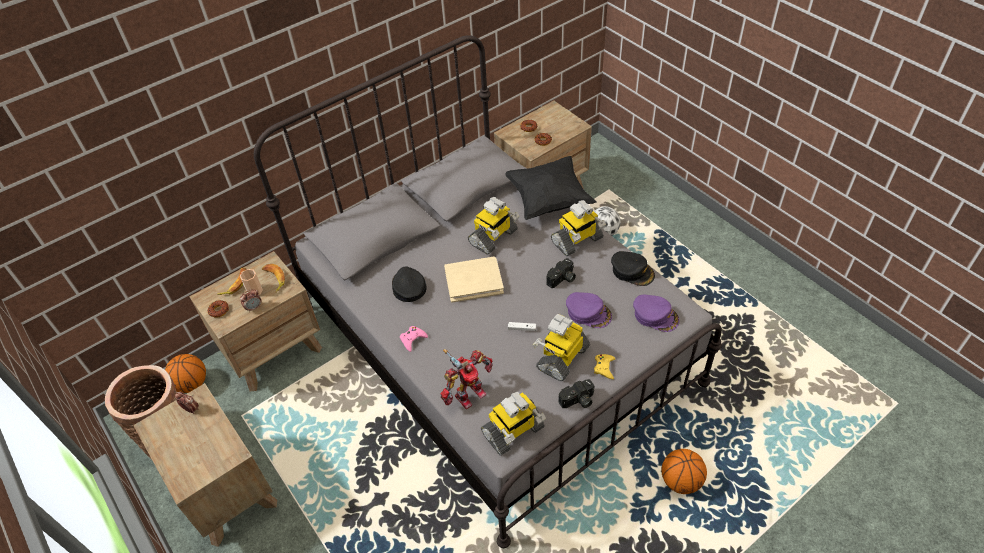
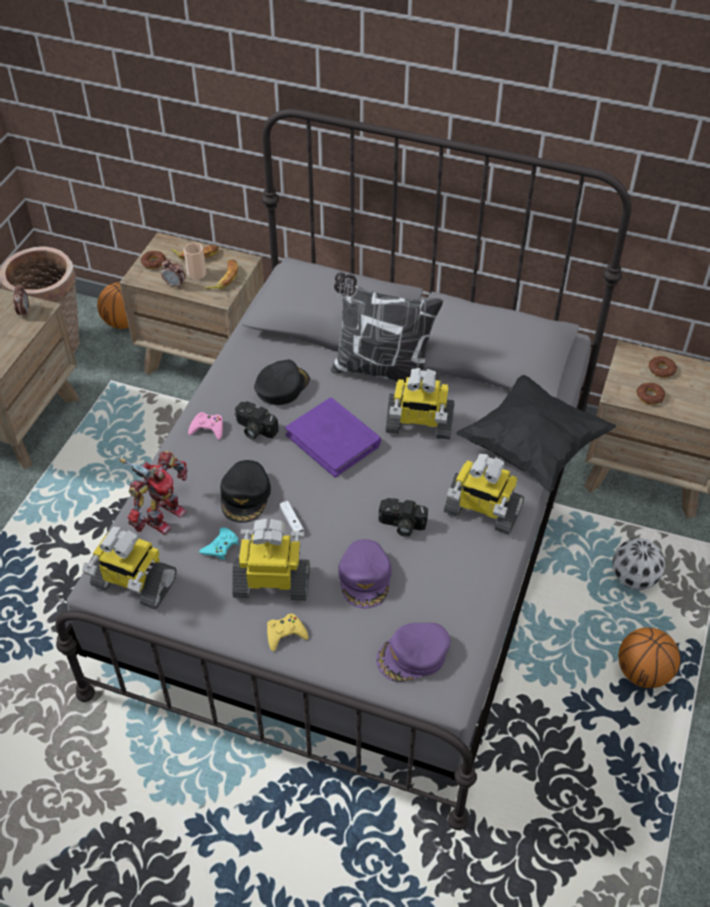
camera: 55 degrees right, 0 degrees up
toy robot [440,349,493,409] -> toy robot turned 75 degrees counterclockwise [119,451,187,535]
beige book [444,256,504,303] -> purple book [285,398,381,477]
camera [558,379,595,408] -> camera moved to [235,401,279,439]
black cap [611,251,655,286] -> black cap moved to [220,460,271,523]
purple cap [633,294,679,332] -> purple cap turned 60 degrees clockwise [376,623,451,682]
basketball [661,449,707,494] -> basketball moved to [618,628,680,688]
none -> turquoise game controller [199,527,239,560]
none -> pillow [331,272,443,383]

